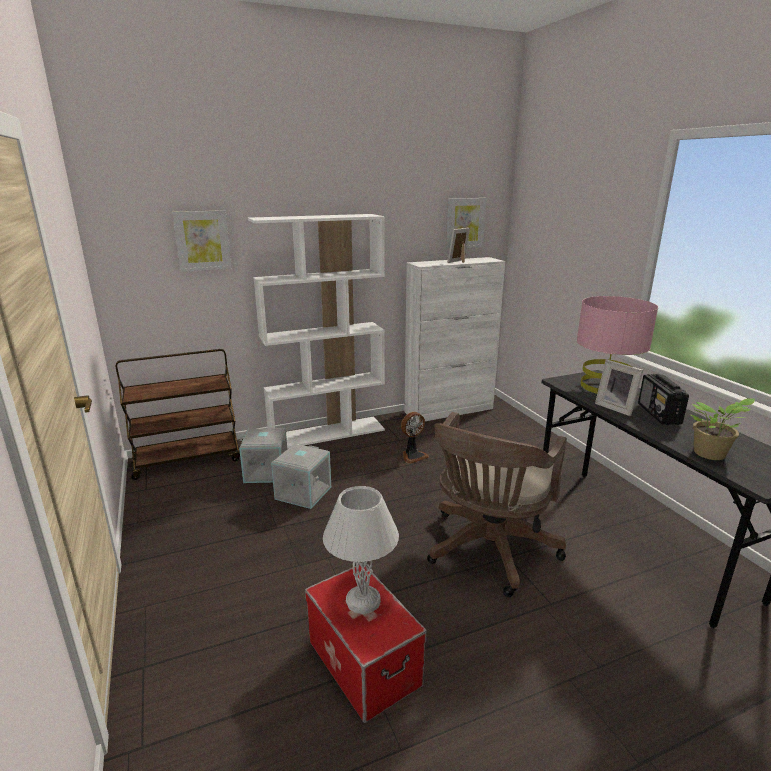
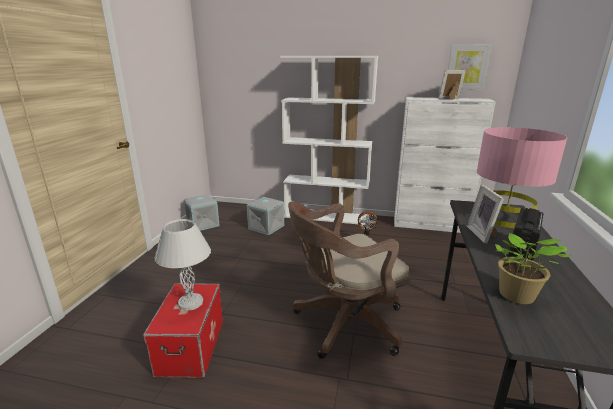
camera: 35 degrees right, 0 degrees up
brown cart [116,349,240,480] -> none
picture [172,210,232,272] -> none
grey storage box [271,444,331,509] -> grey storage box moved to [184,194,220,231]

